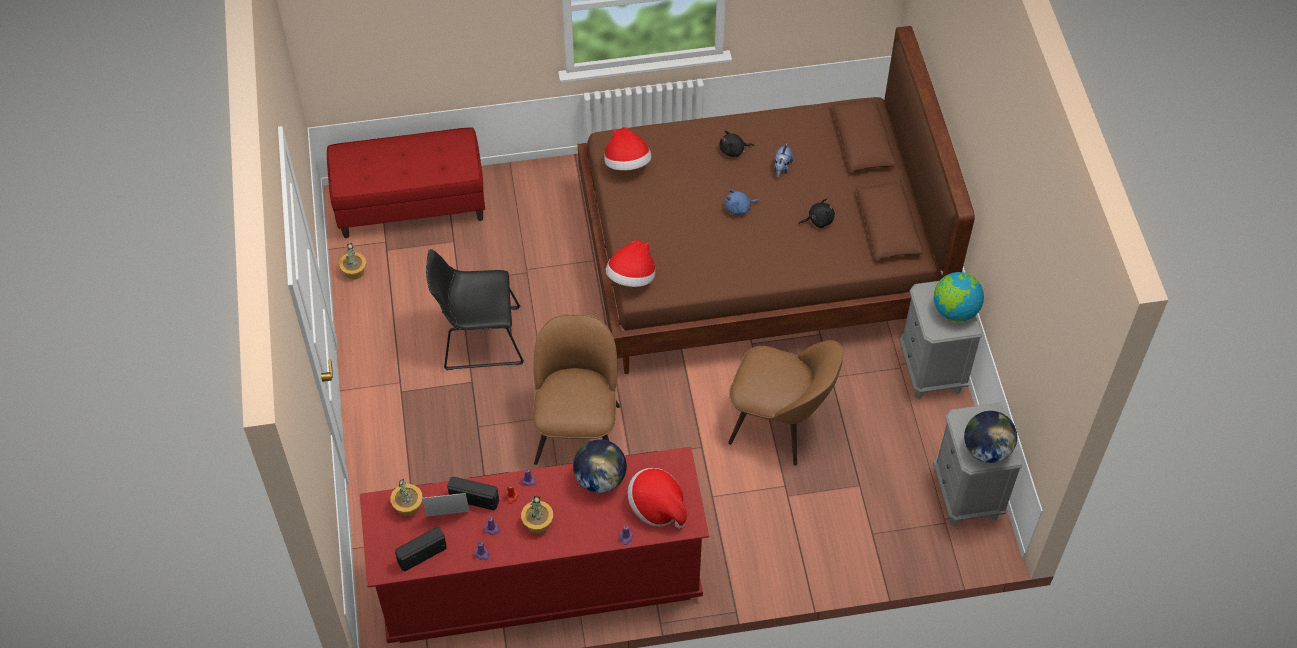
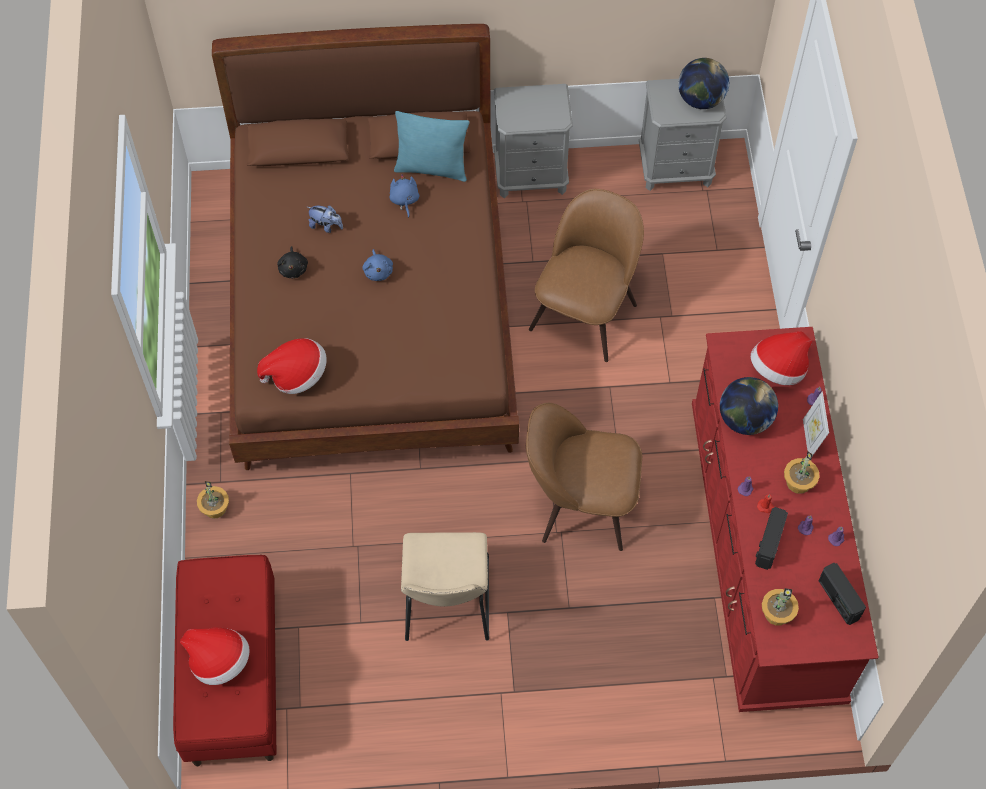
camera: 85 degrees left, 5 degrees up
potted plant [339,243,366,280] -> potted plant moved to [197,481,229,519]
picture frame [421,493,470,517] -> picture frame moved to [803,391,829,456]
black chair [426,249,524,370] -> beige chair [401,532,489,641]
hat [606,240,656,287] -> hat moved to [180,627,250,685]
black plush toy [799,198,835,228] -> blue plush toy [389,174,419,218]
globe [934,272,984,322] -> none
none -> turquoise pillow [394,111,469,182]

